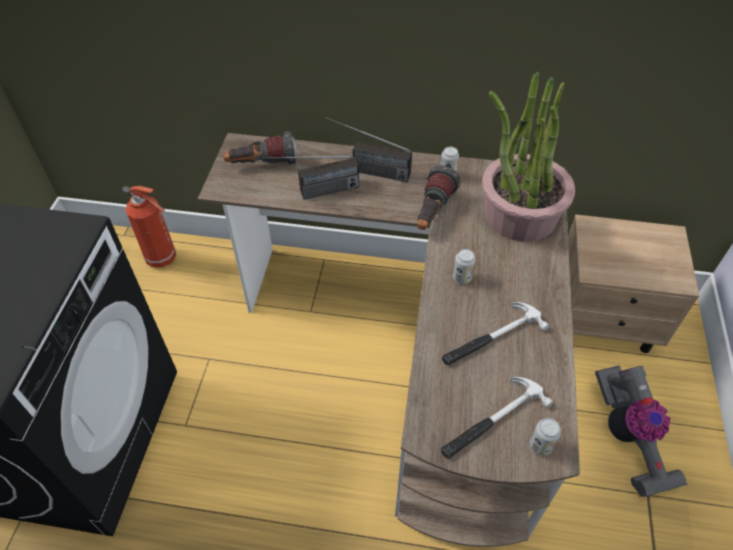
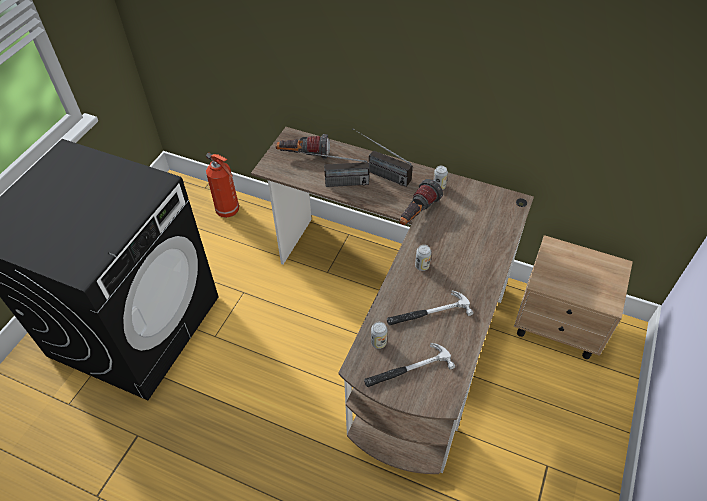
camera: 15 degrees right, 0 degrees up
potted plant [482,72,575,242] -> none
can [529,418,561,456] -> can moved to [371,322,388,349]
vacuum cleaner [595,366,688,497] -> none

